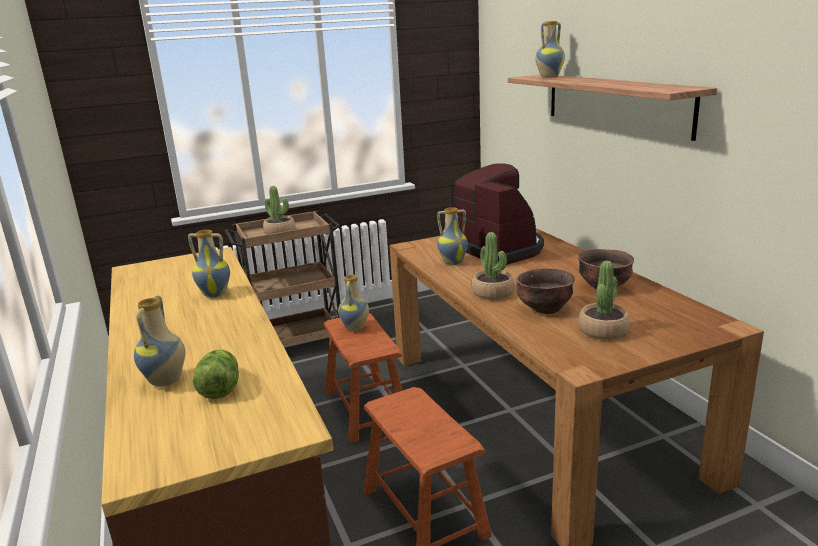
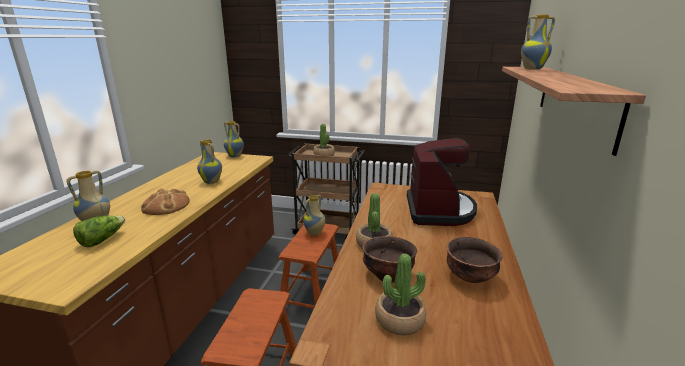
camera: 35 degrees right, 0 degrees up
vase [437,207,468,265] -> vase moved to [224,121,244,158]
none -> bread [141,188,189,215]

